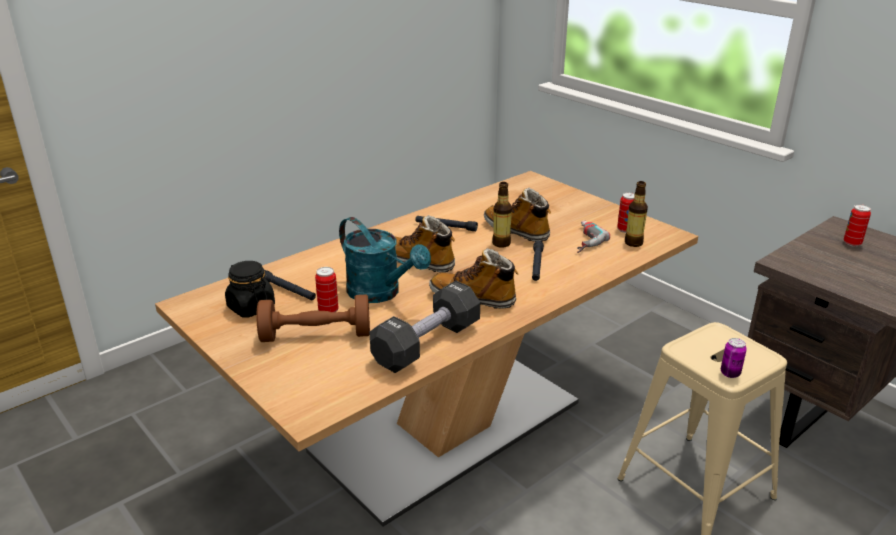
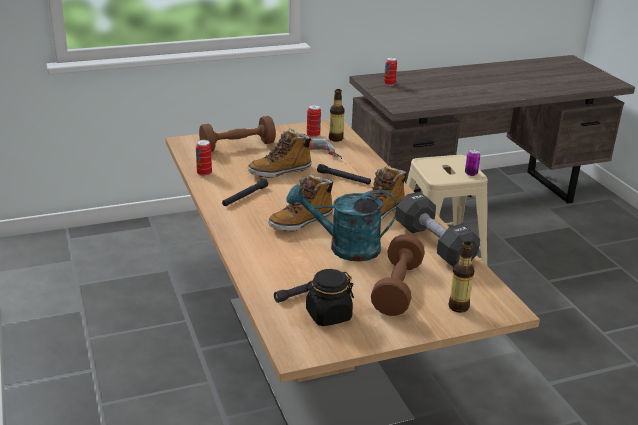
camera: 70 degrees left, 0 degrees up
can [315,267,338,312] -> can moved to [196,140,212,176]
turquoise watering can [339,217,431,303] -> turquoise watering can turned 150 degrees counterclockwise [287,184,397,262]
bottle [492,182,512,248] -> bottle moved to [448,241,475,313]
none -> brown dumbbell [199,116,276,152]

